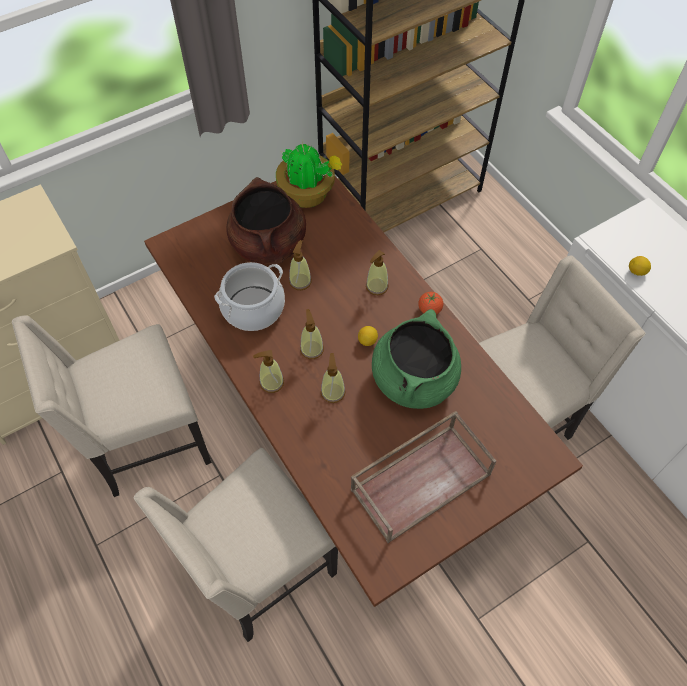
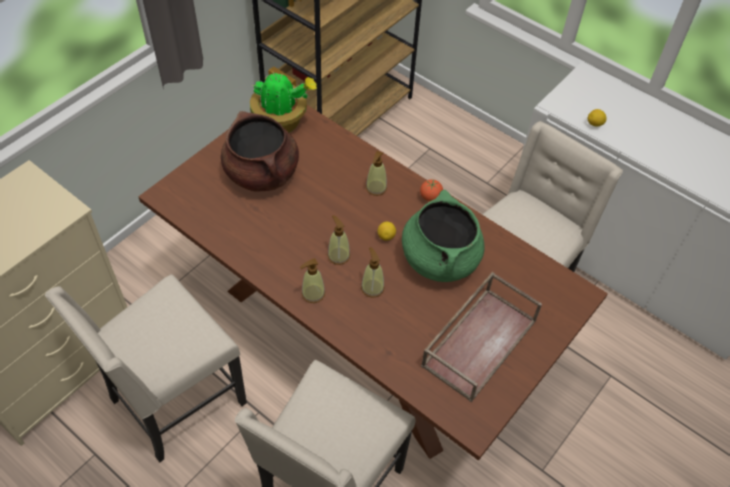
camera: 20 degrees left, 5 degrees down
cooking pot [214,262,285,331] -> none
soap dispenser [289,240,312,290] -> none

